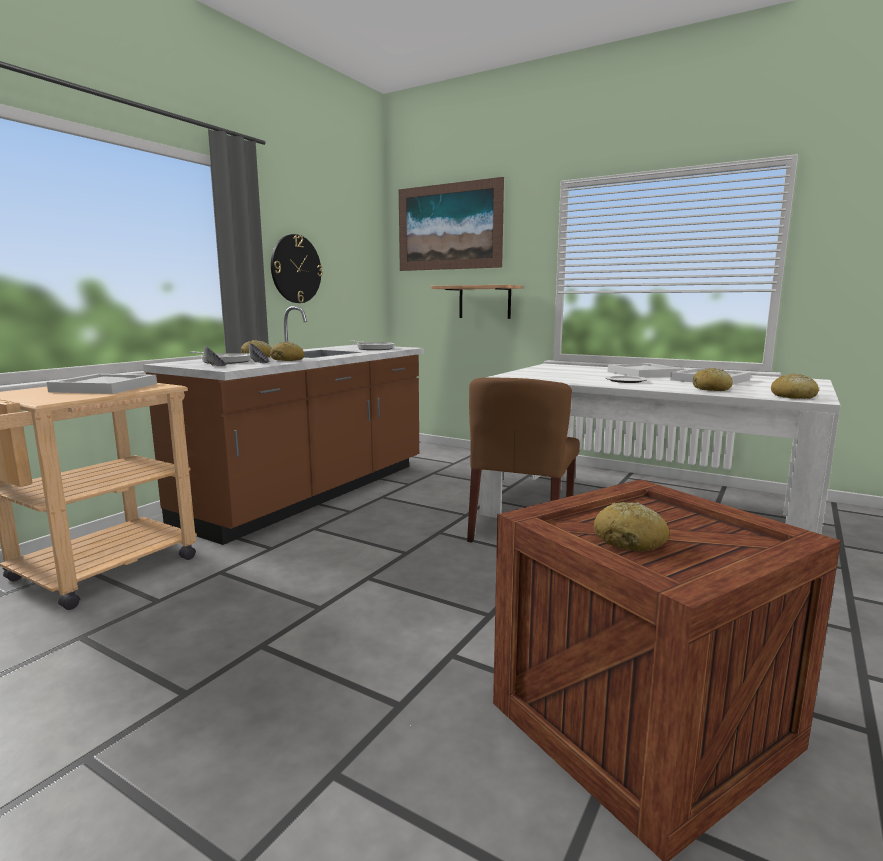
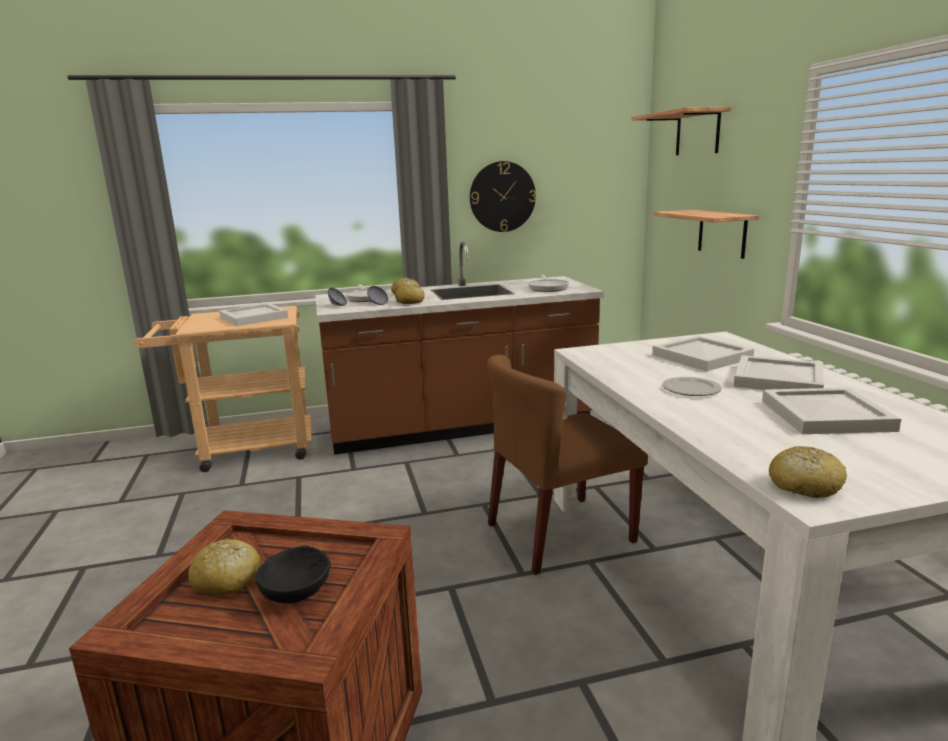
camera: 45 degrees right, 5 degrees up
picture [399,177,504,271] -> shelf [631,107,731,155]
bread [693,368,733,391] -> none
none -> black bowl [255,546,331,603]
none -> white tray [652,336,754,371]

